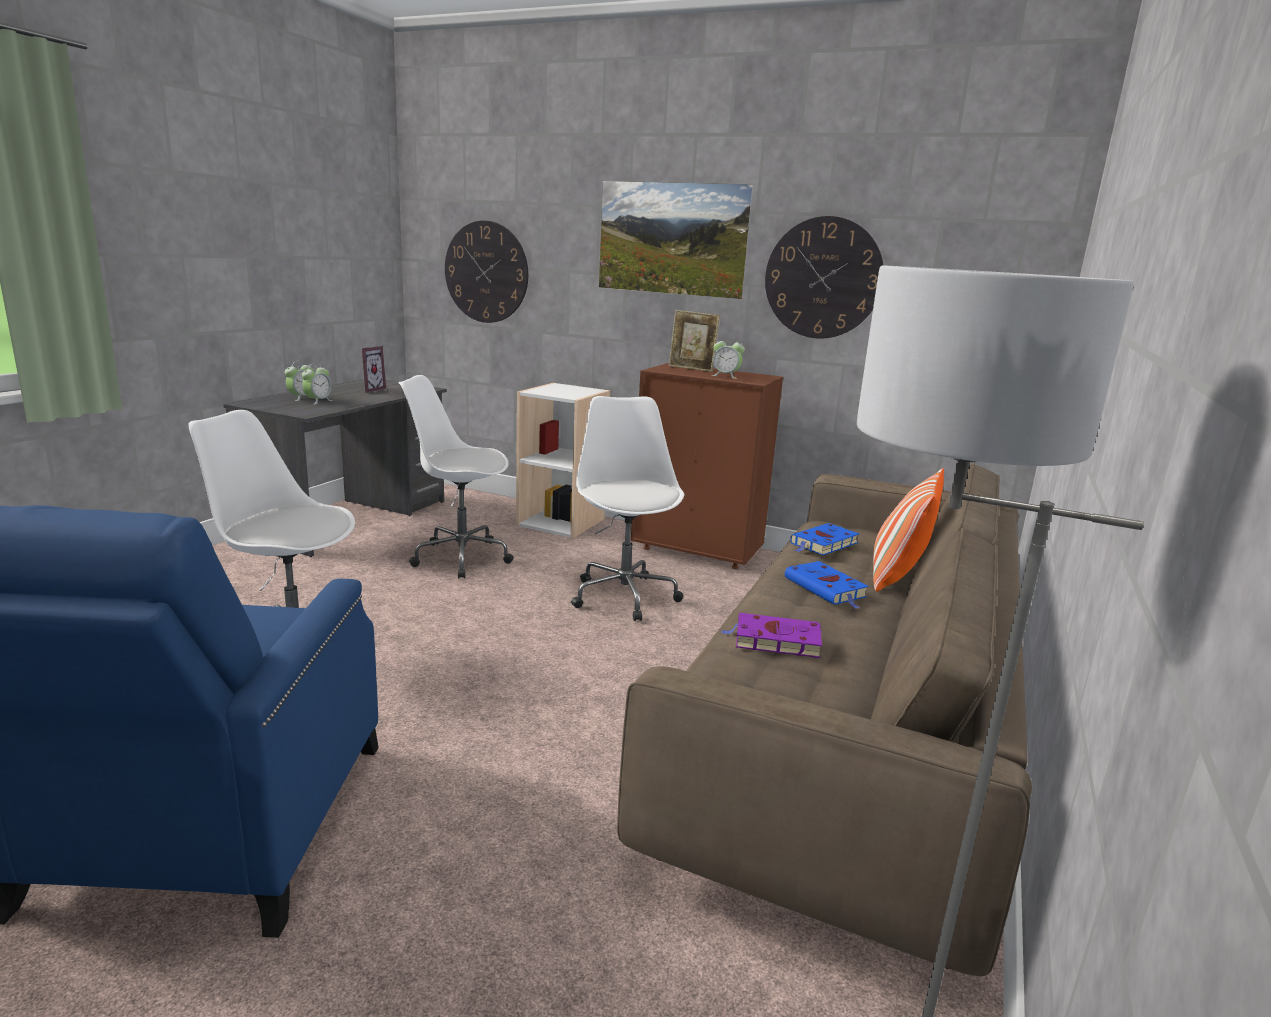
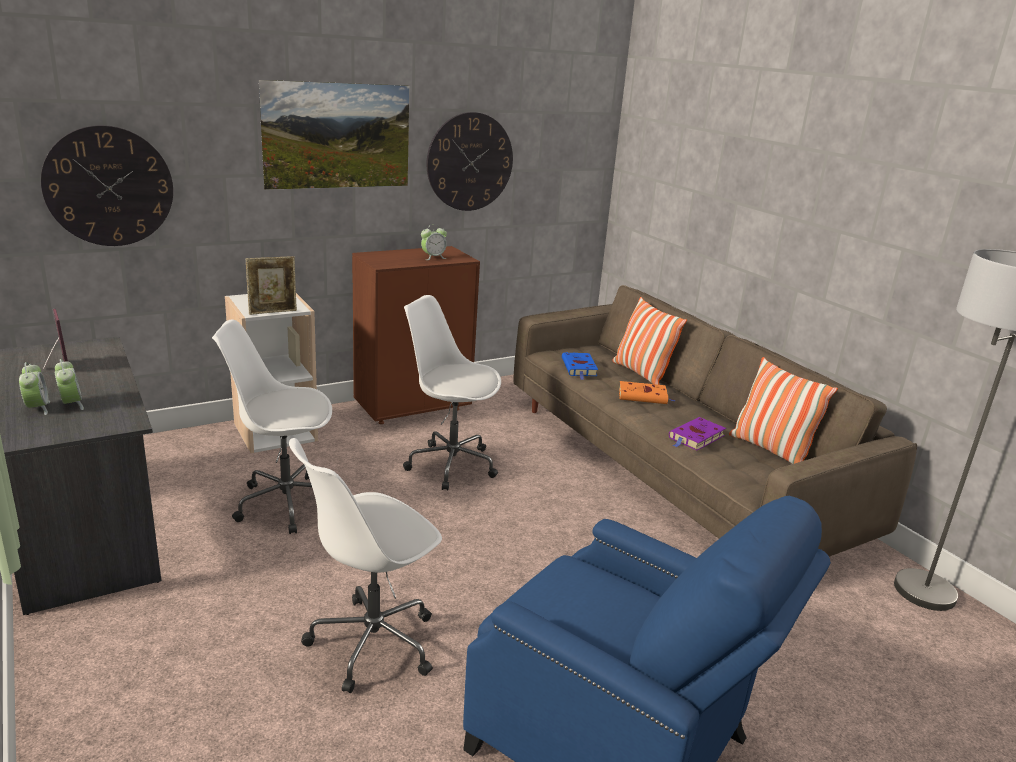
camera: 55 degrees left, 5 degrees up
white office chair [399,375,514,578] -> white office chair turned 45 degrees clockwise [212,320,332,534]
picture frame [669,310,720,372] -> picture frame moved to [246,256,297,315]
blue book [785,561,869,608] -> orange book [619,381,676,404]
none -> pillow [729,357,838,464]

